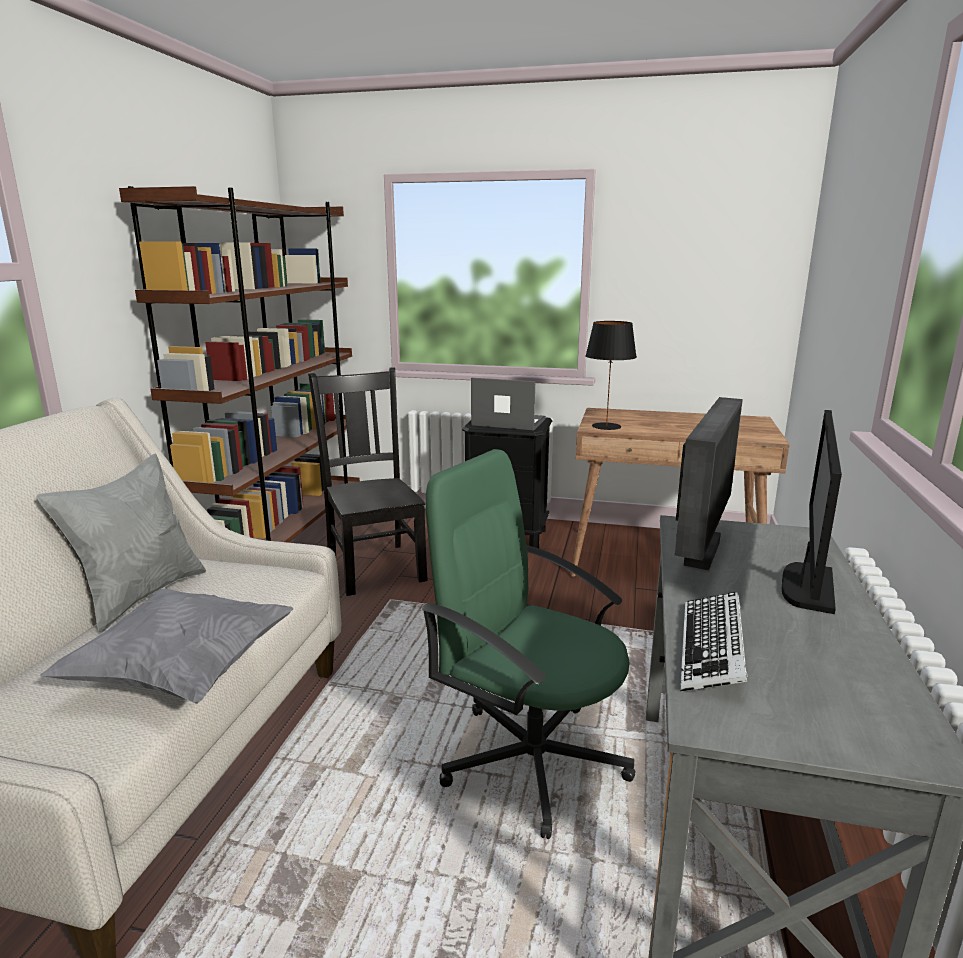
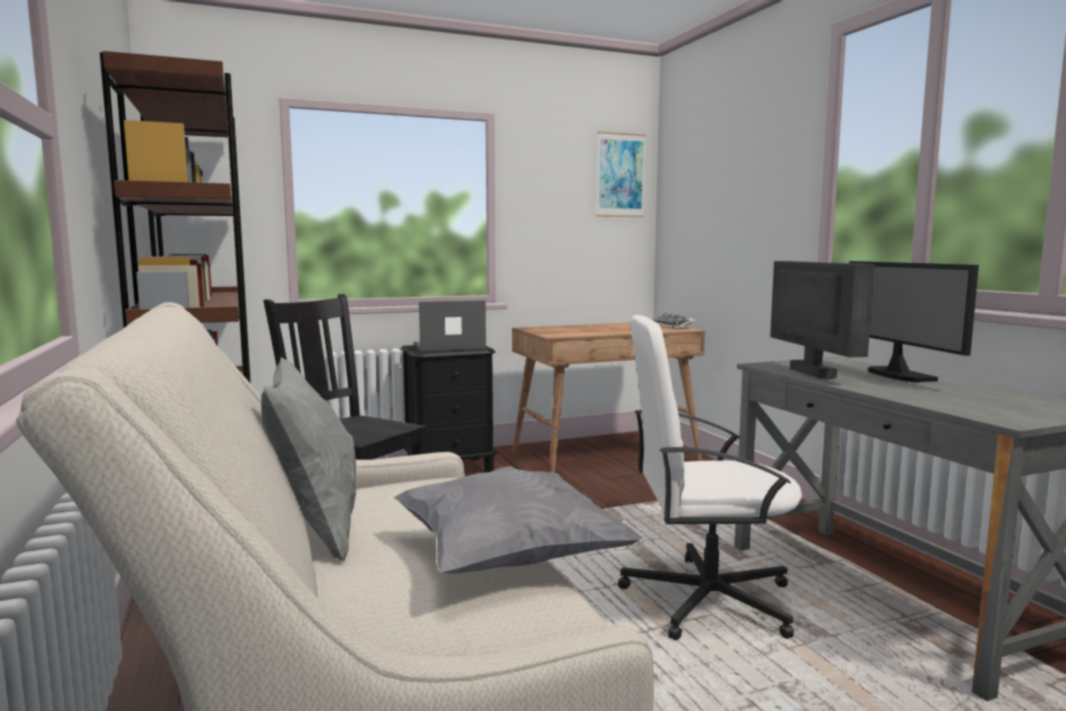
camera: 35 degrees left, 10 degrees down
green office chair [421,449,636,839] -> white office chair [618,315,802,640]
black table lamp [585,321,637,430] -> none
keyboard [680,592,748,691] -> keyboard moved to [652,313,696,330]
none -> picture [596,131,646,217]

